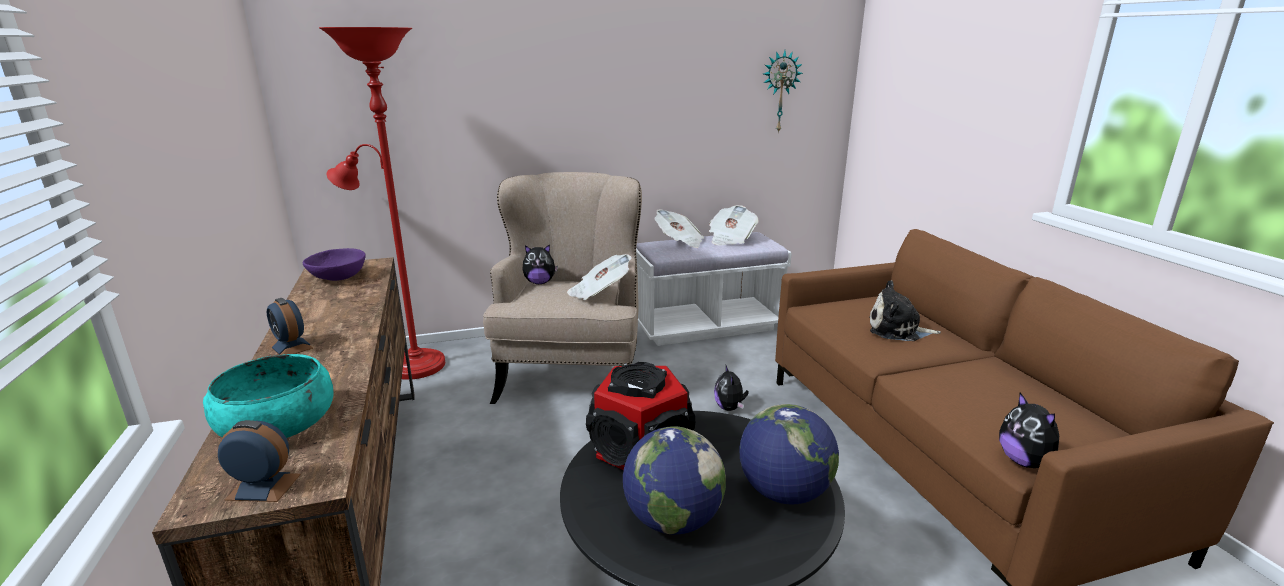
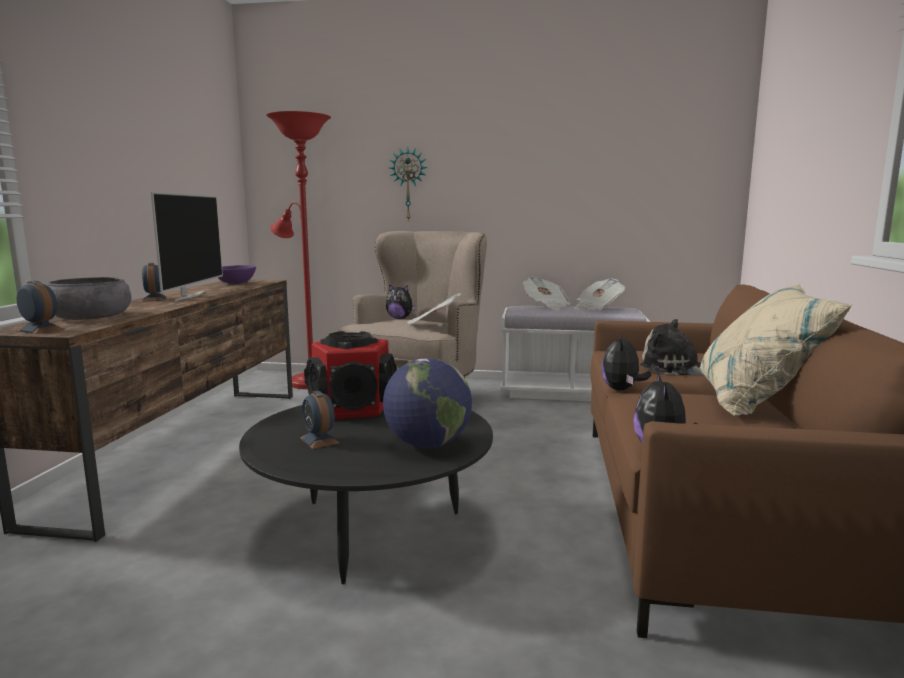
camera: 25 degrees right, 10 degrees down
turquoise bowl [203,354,334,438] -> grey bowl [47,277,131,320]
globe [623,426,726,535] -> alarm clock [300,391,339,449]
plush toy [714,364,749,411] -> plush toy moved to [601,332,651,390]
wall clock [764,51,803,133] -> wall clock moved to [389,147,428,221]
none -> television [151,192,223,301]
none -> beige pillow [700,284,853,416]

